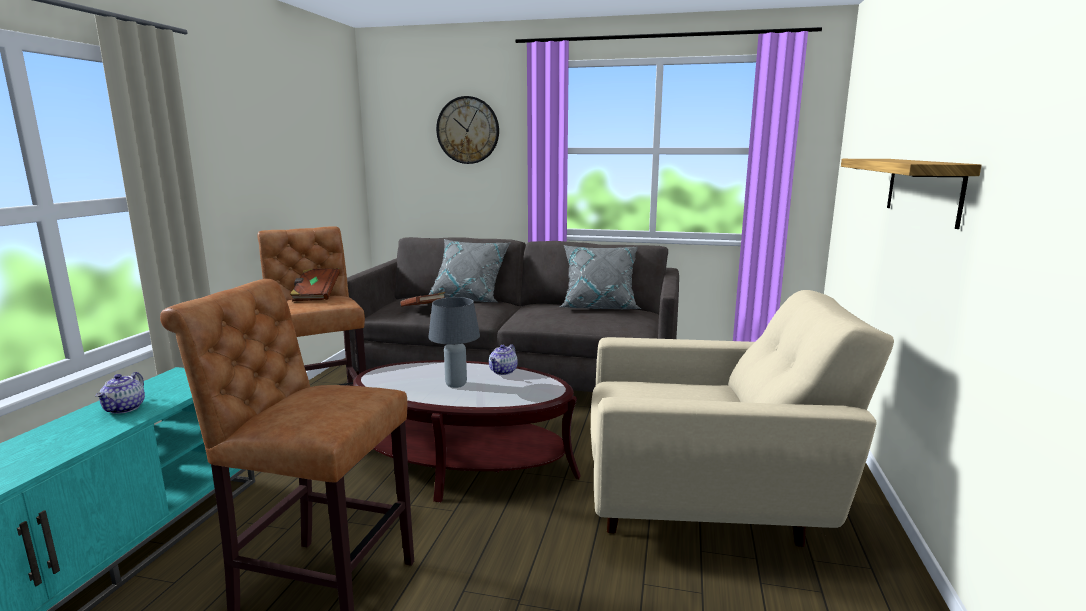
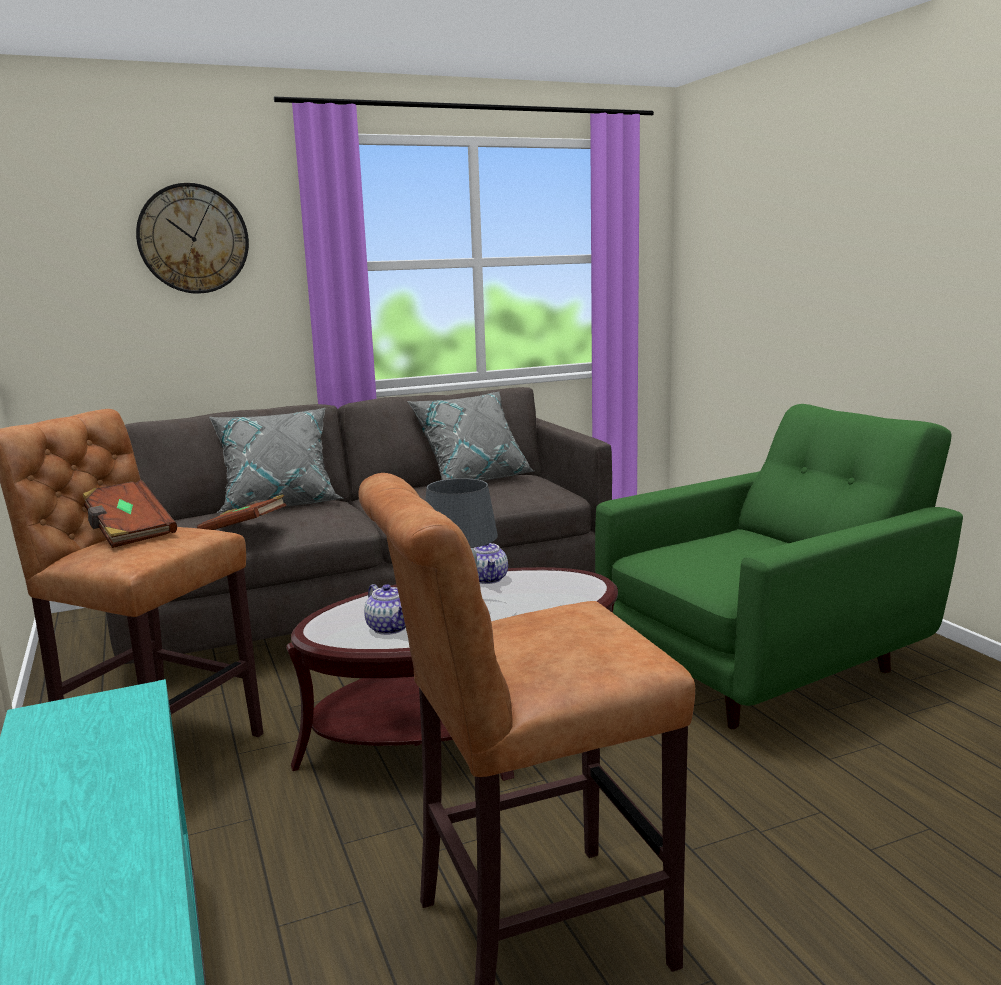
camera: 35 degrees left, 0 degrees up
teapot [96,372,145,414] -> teapot moved to [364,584,406,635]
beige armchair [591,290,894,547] -> green armchair [595,404,963,729]
shelf [841,159,982,229] -> none

